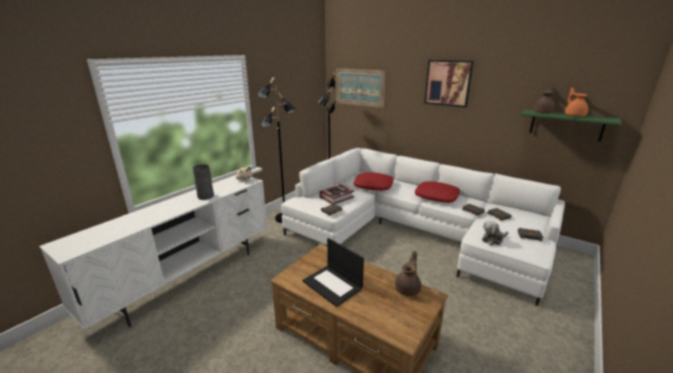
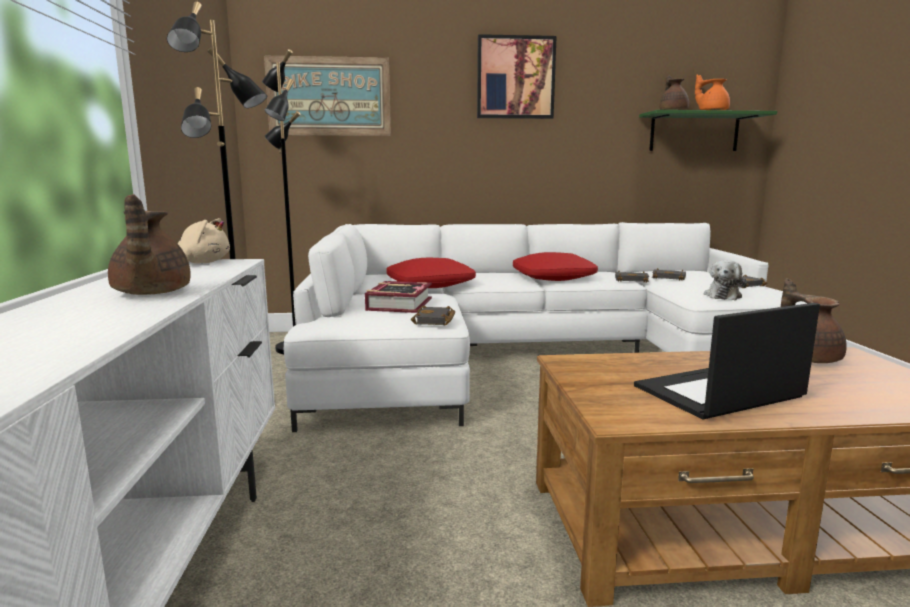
camera: 40 degrees left, 10 degrees down
grey vase [193,164,214,200] -> brown teapot [108,194,191,295]
laptop [302,238,364,307] -> laptop turned 150 degrees clockwise [634,303,820,419]

